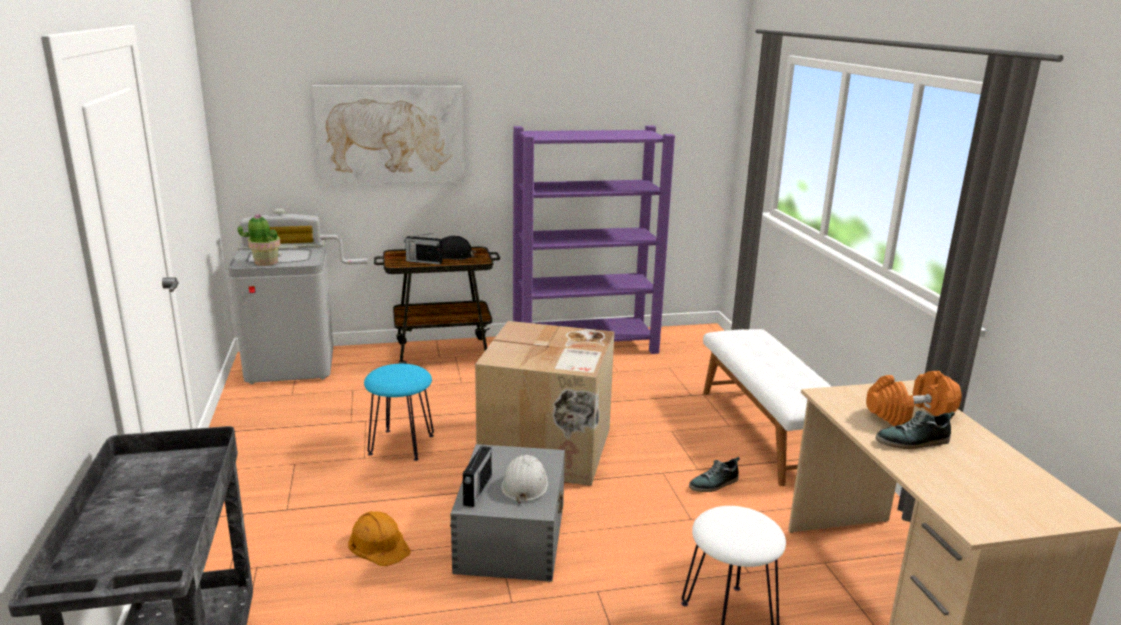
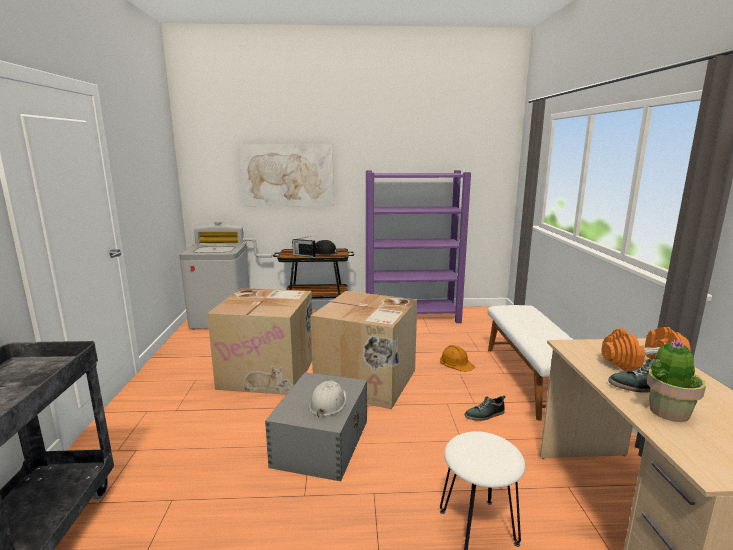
camera: 10 degrees right, 5 degrees down
potted plant [238,215,280,266] -> potted plant moved to [647,339,706,422]
orange hard hat [348,511,411,566] -> orange hard hat moved to [440,345,475,372]
turquoise stool [364,364,434,461] -> cardboard box [207,288,312,395]
radio [463,442,492,507] -> none

